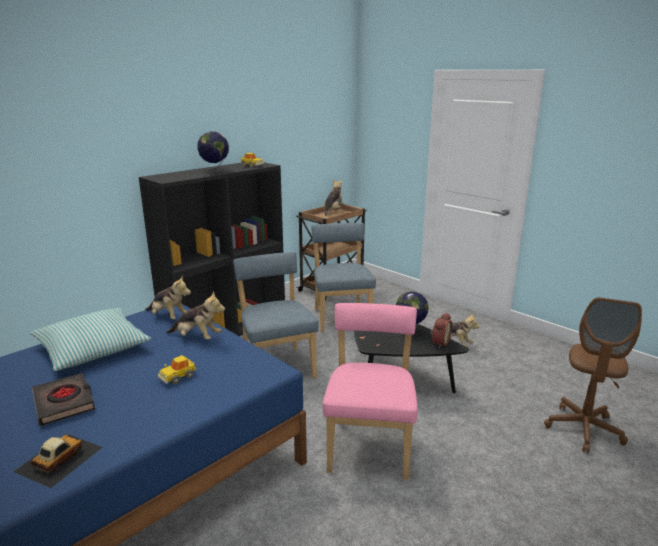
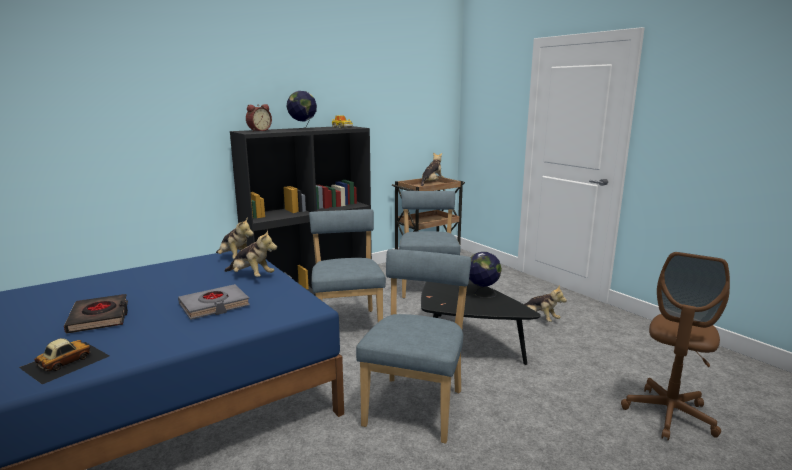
camera: 10 degrees right, 5 degrees down
pillow [30,308,151,371] -> none
toy car [158,355,196,384] -> grey book [178,284,250,320]
pink chair [323,303,418,480] -> blue chair [356,249,471,444]
alarm clock [431,313,452,348] -> alarm clock moved to [246,104,272,131]

